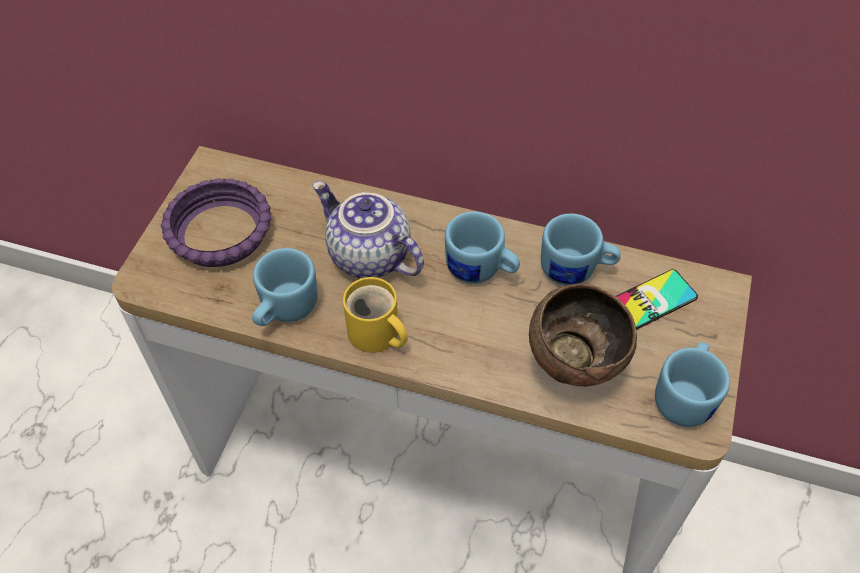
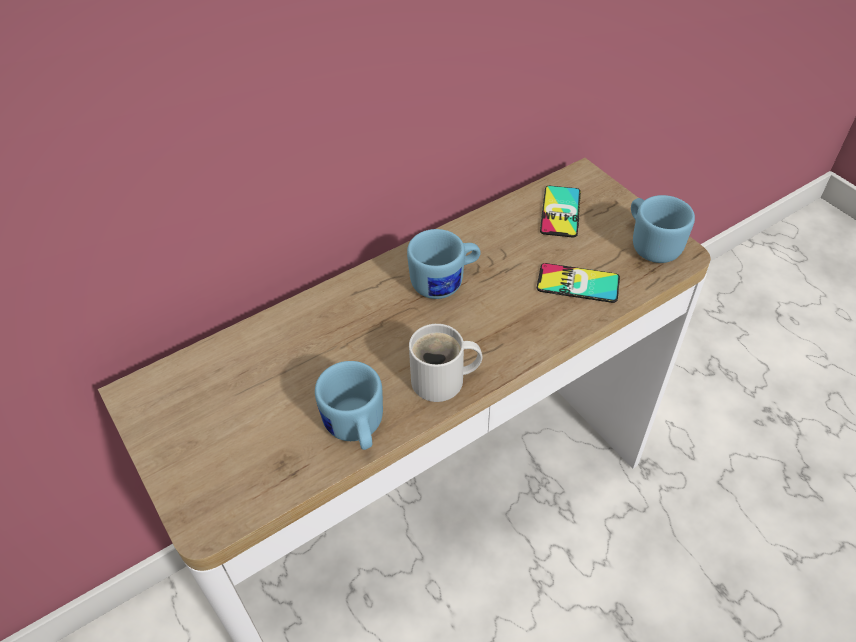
camera: 50 degrees left, 5 degrees down
purple bowl [161,178,271,267] -> none
teapot [312,181,424,278] -> none
yellow mug [343,277,408,353] -> white mug [409,324,483,402]
brown bowl [529,284,637,387] -> phone [537,263,620,303]
blue mug [541,213,621,286] -> none

